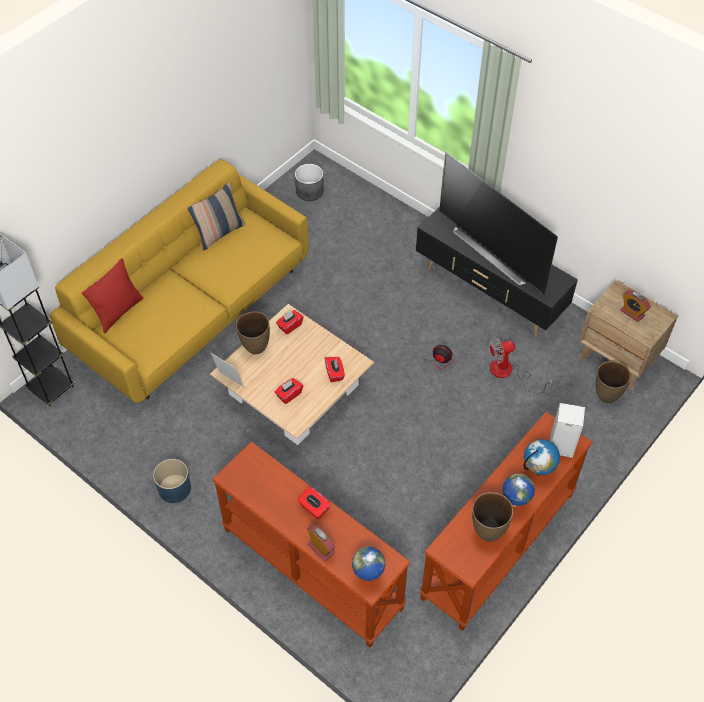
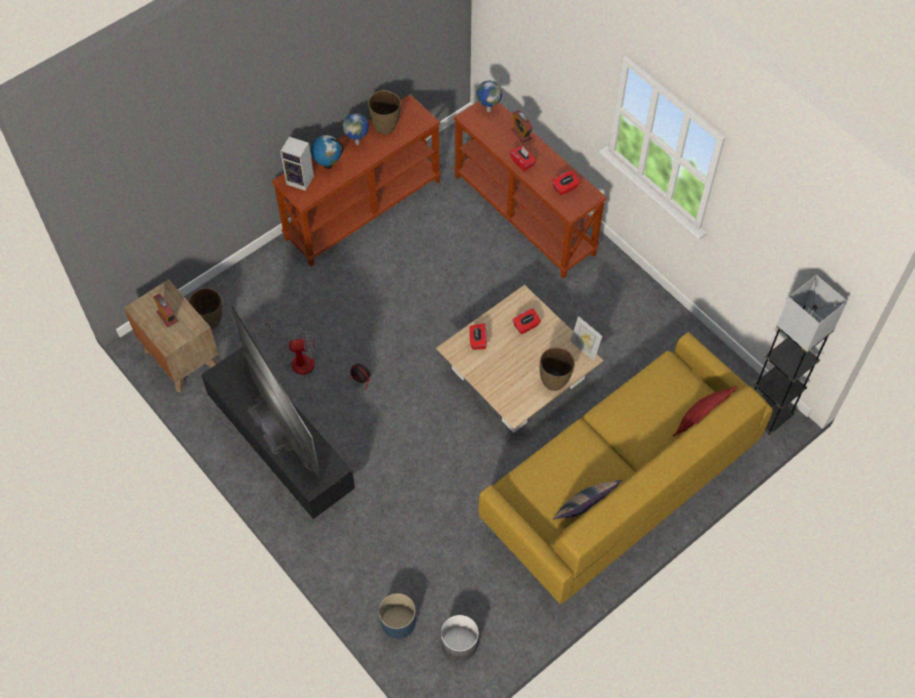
camera: 170 degrees left, 5 degrees up
blue planter [153,459,191,503] -> blue planter moved to [379,593,416,639]
red tissue box [276,310,304,334] -> red tissue box moved to [552,170,580,196]

